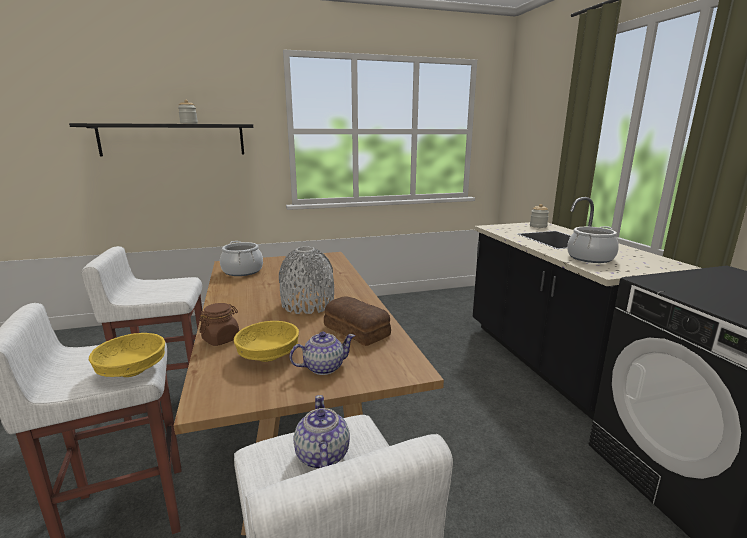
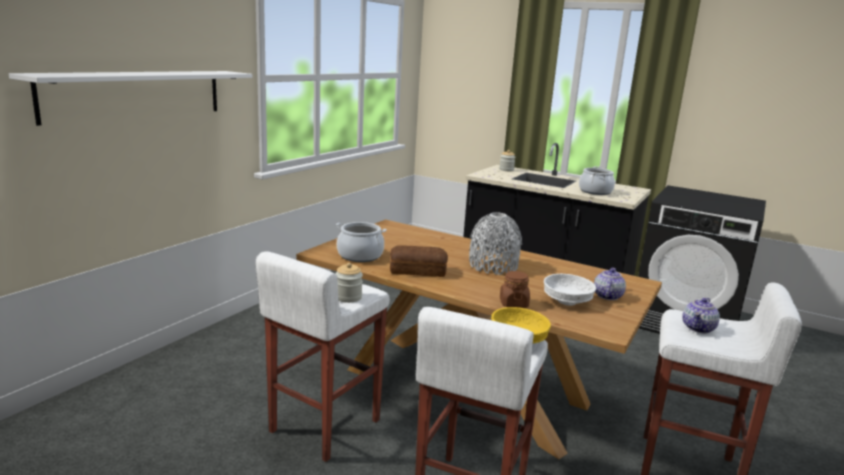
camera: 45 degrees left, 0 degrees up
black shelf [69,123,253,156] -> white shelf [9,71,252,126]
jar [178,100,198,124] -> jar moved to [335,263,363,303]
yellow bowl [234,321,299,362] -> white bowl [544,274,596,306]
teapot [294,395,350,469] -> teapot turned 90 degrees counterclockwise [682,298,720,333]
bread [324,296,391,346] -> bread moved to [390,245,448,277]

